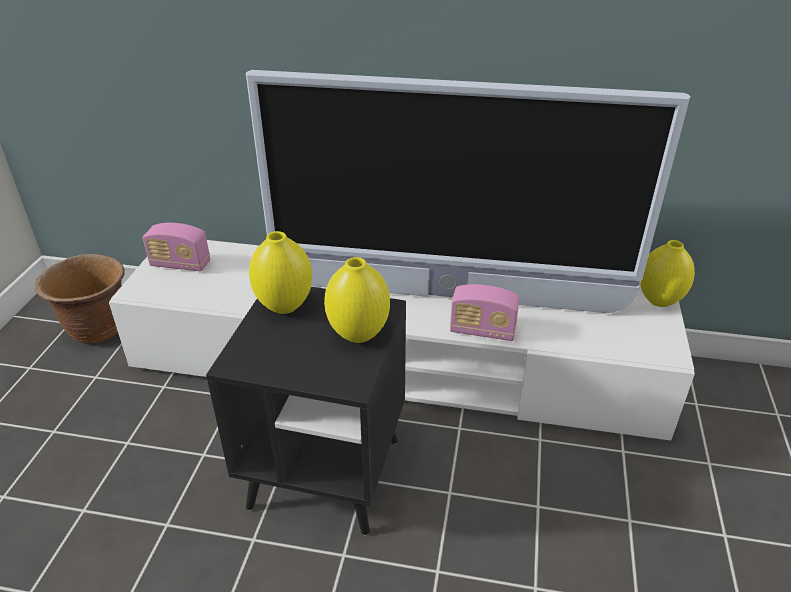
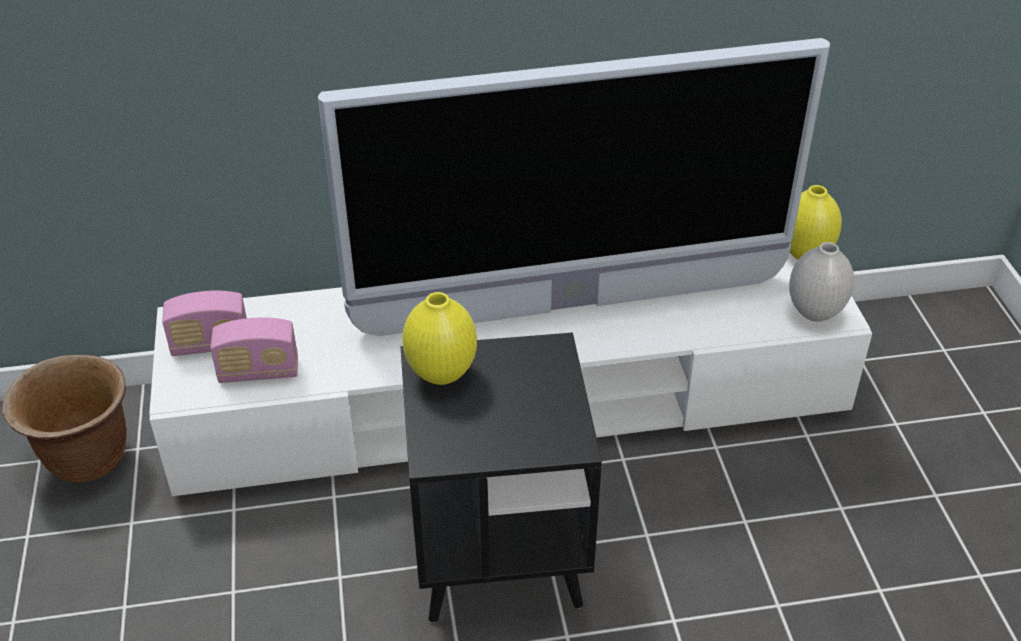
camera: 20 degrees left, 5 degrees up
yellow vase [324,257,390,343] -> none
radio [450,284,520,341] -> radio moved to [210,317,298,383]
none -> white vase [789,242,854,322]

